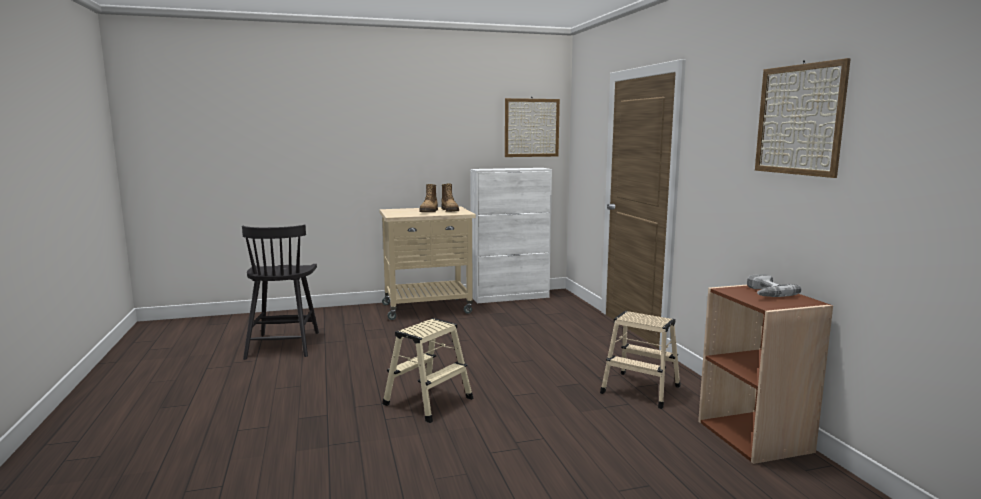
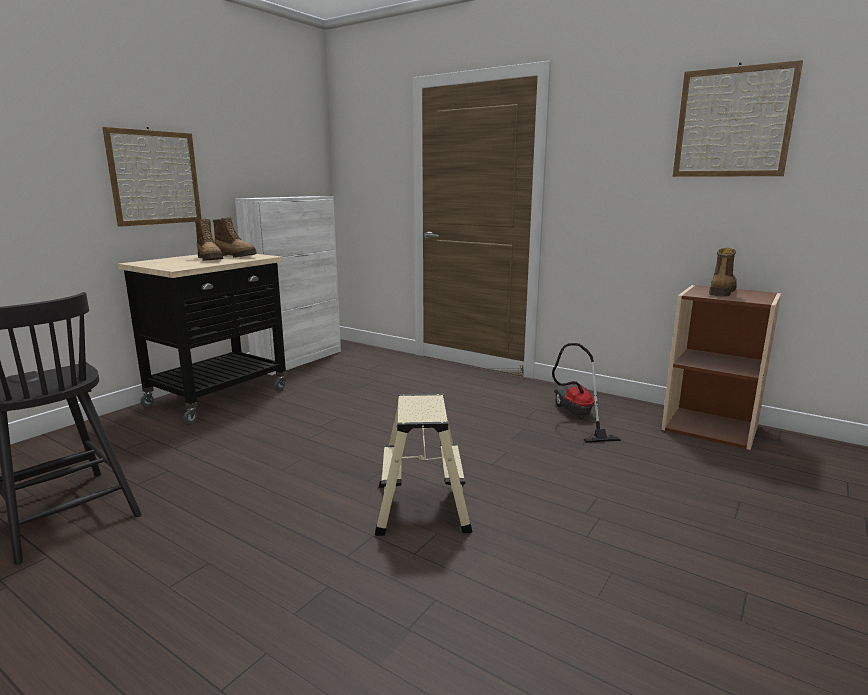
camera: 40 degrees left, 5 degrees up
beige cart [379,206,476,320] -> black cart [118,254,286,423]
picture [505,97,560,157] -> picture moved to [102,127,202,227]
beige step ladder [600,311,681,409] -> vacuum cleaner [552,343,621,443]
power drill [747,274,801,297] -> boot [709,248,737,297]

